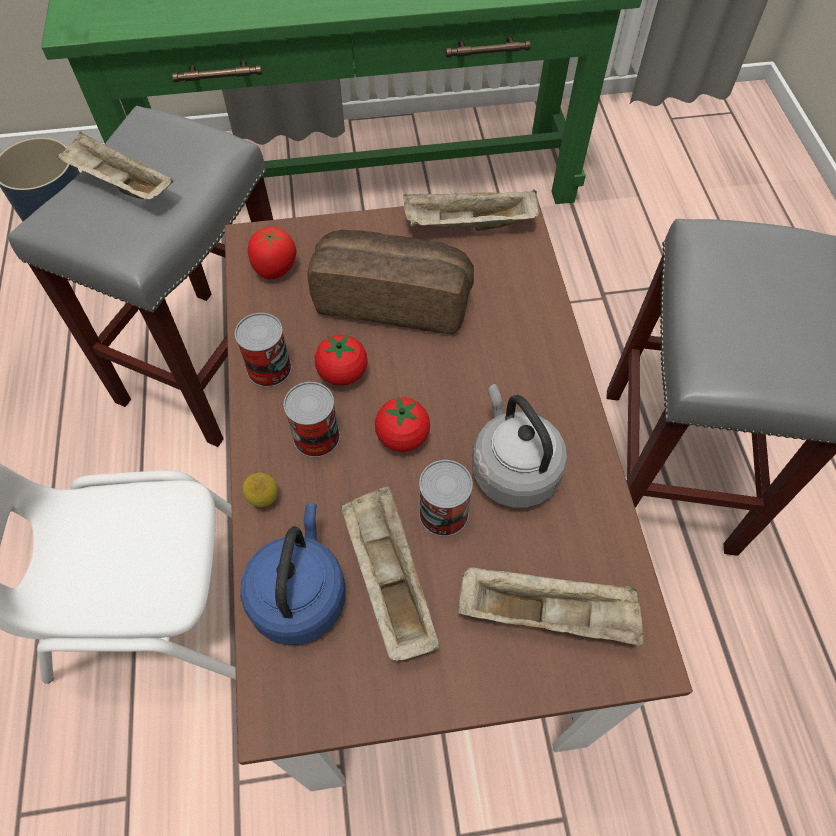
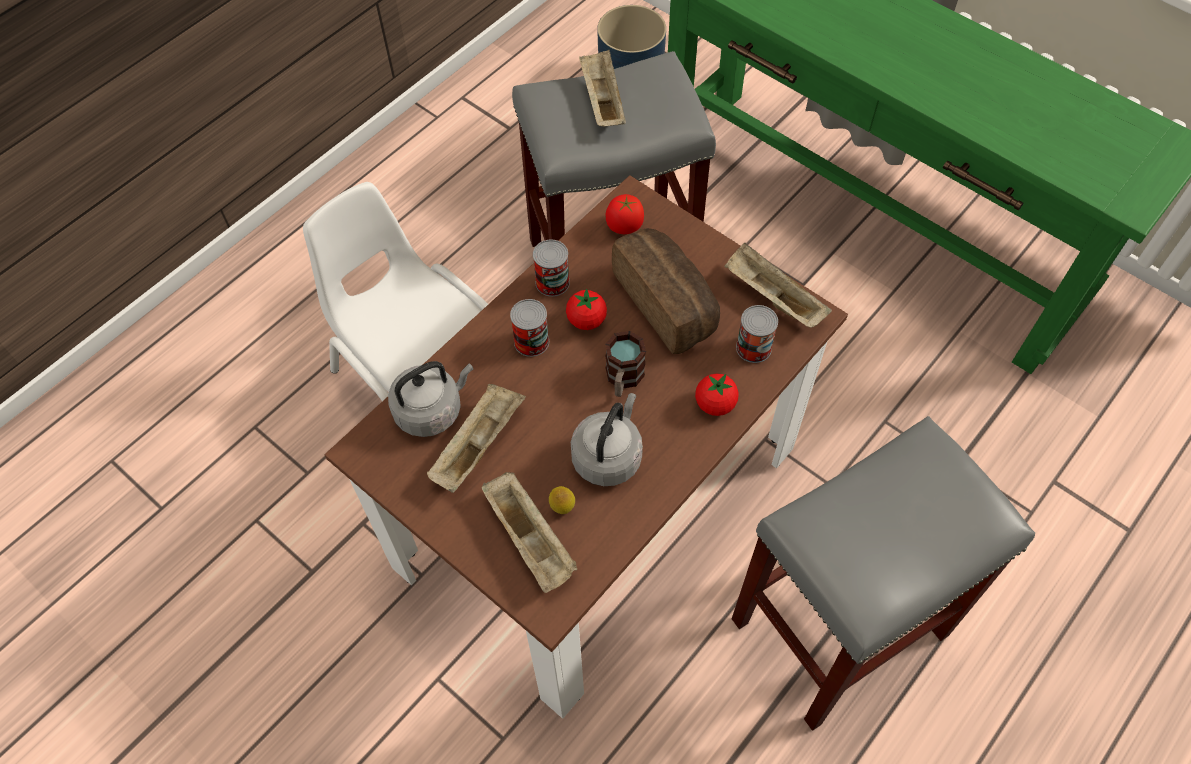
camera: 50 degrees right, 0 degrees up
blue kettle [240,503,346,645] -> grey kettle [388,361,474,437]
lemon [243,473,278,507] -> lemon moved to [549,486,575,514]
tomato [375,396,430,452] -> tomato moved to [695,374,739,416]
can [419,460,473,537] -> can moved to [736,305,778,363]
none -> mug [605,331,646,397]

